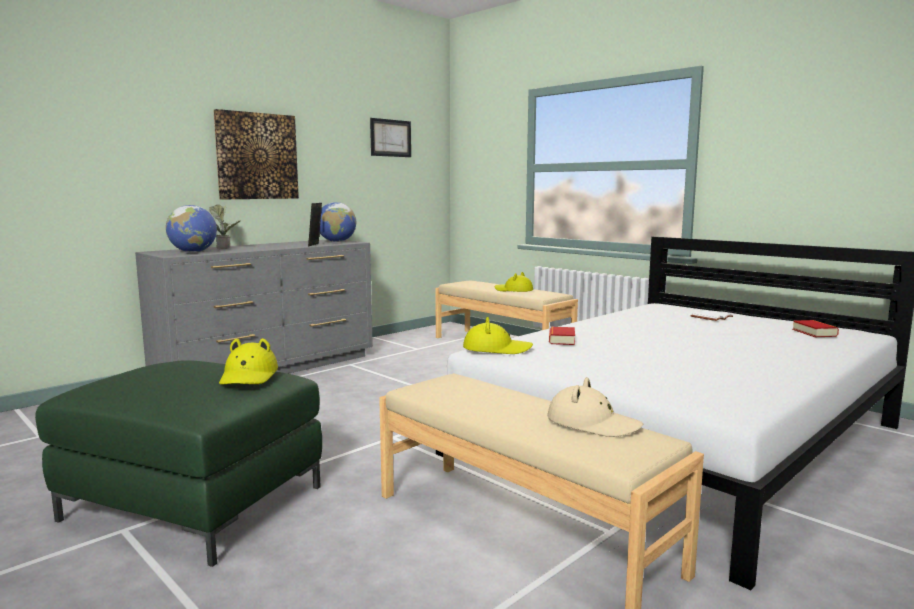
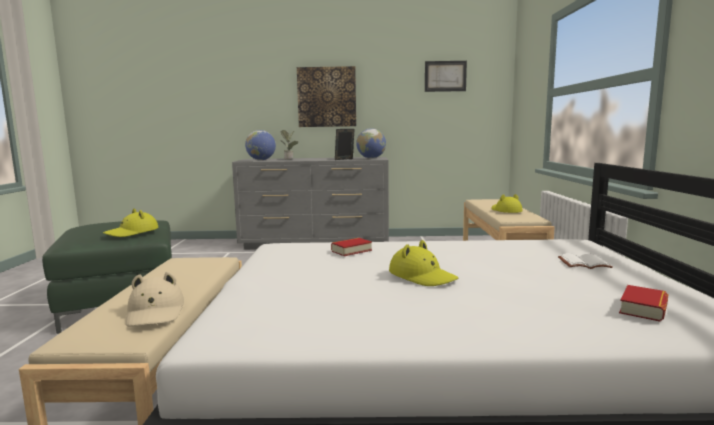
camera: 45 degrees right, 0 degrees up
yellow hat [463,317,533,354] -> yellow hat moved to [389,240,458,286]

